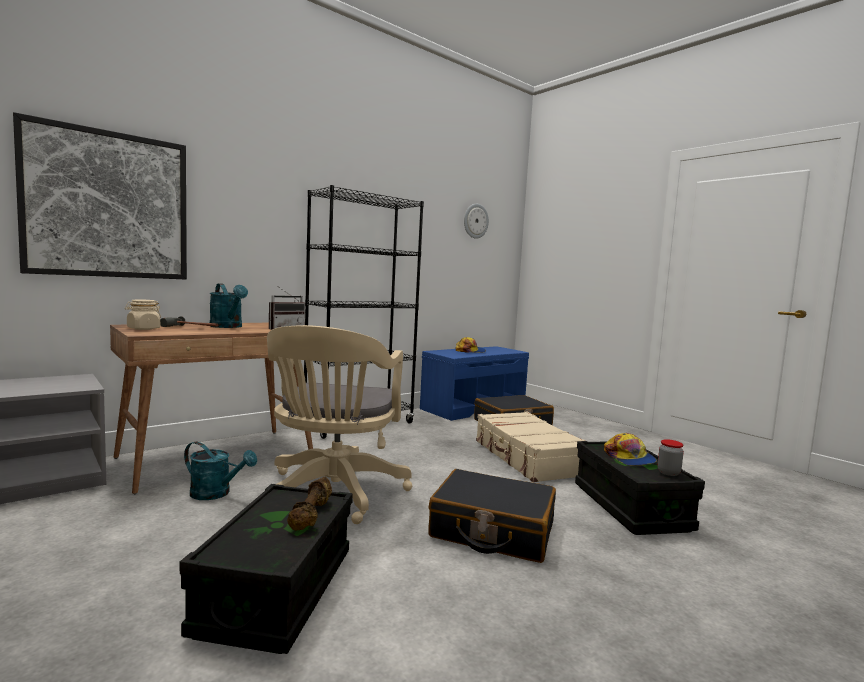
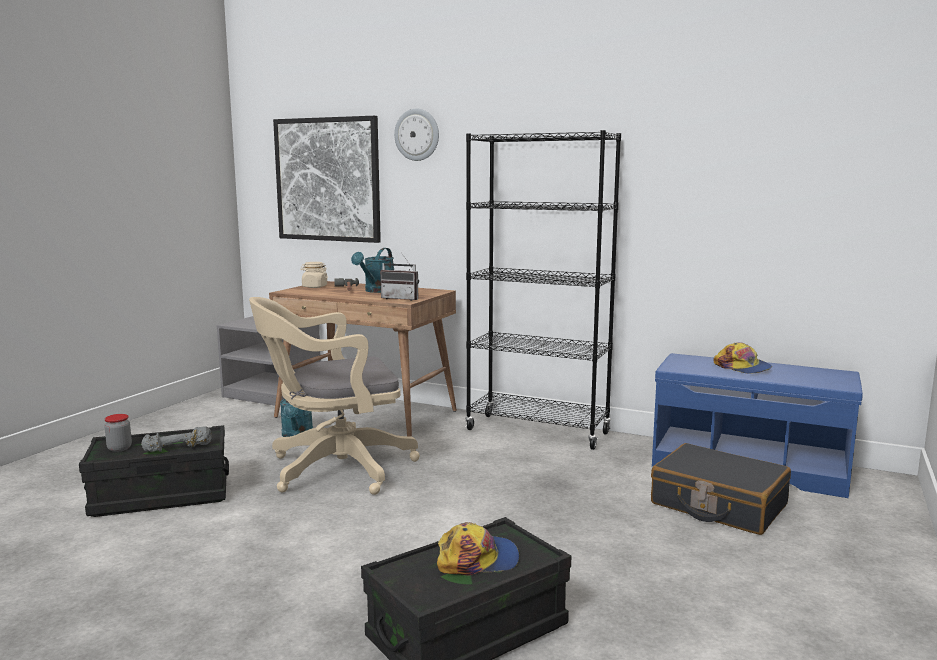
camera: 65 degrees right, 5 degrees up
brown dumbbell [287,477,332,530] -> grey dumbbell [141,427,212,452]
black suitcase [428,469,556,563] -> none
wall clock [464,204,489,239] -> wall clock moved to [394,109,439,161]
beige suitcase [476,412,586,482] -> none
cap [604,433,657,466] -> cap turned 150 degrees counterclockwise [437,522,520,576]
jar [657,439,684,476] -> jar moved to [104,414,132,452]

